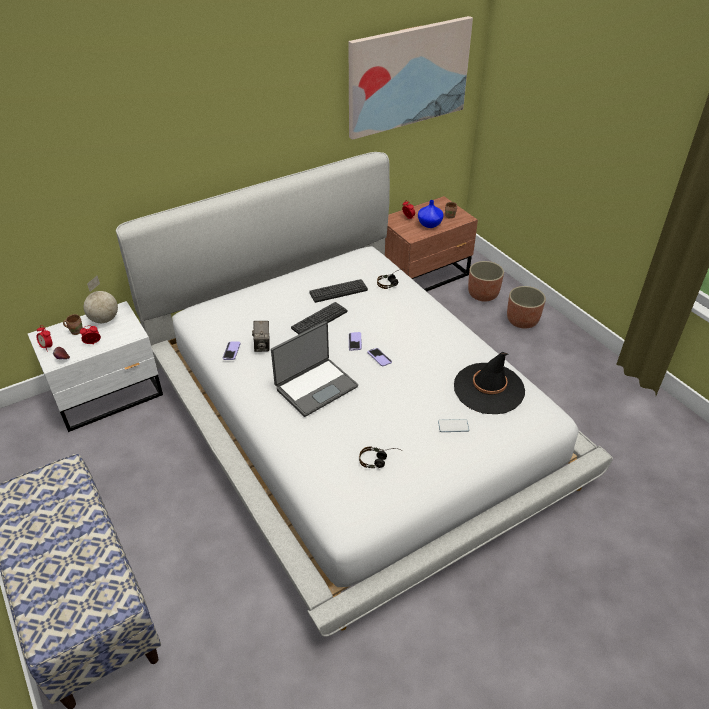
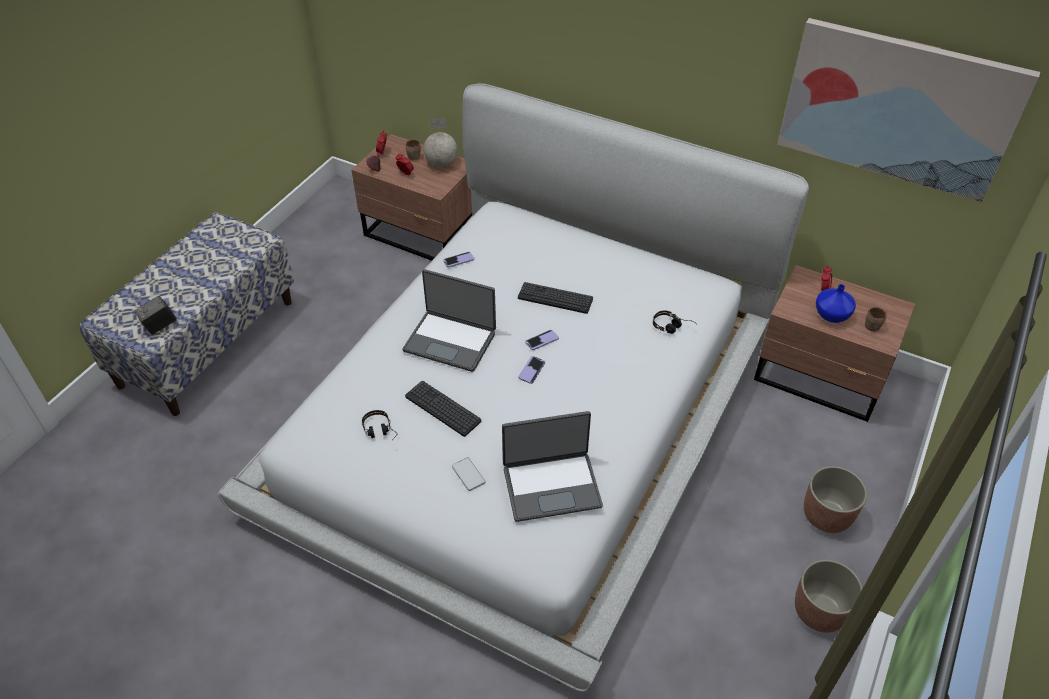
camera: 60 degrees right, 5 degrees up
white nightstand [28,301,163,432] -> brown nightstand [351,134,472,261]
camera [252,321,270,352] -> camera moved to [135,296,177,335]
keyboard [309,279,368,303] -> keyboard moved to [405,381,481,437]
black hat [454,352,525,414] -> laptop [502,411,603,522]
planter [468,261,504,302] -> planter moved to [795,559,863,633]

